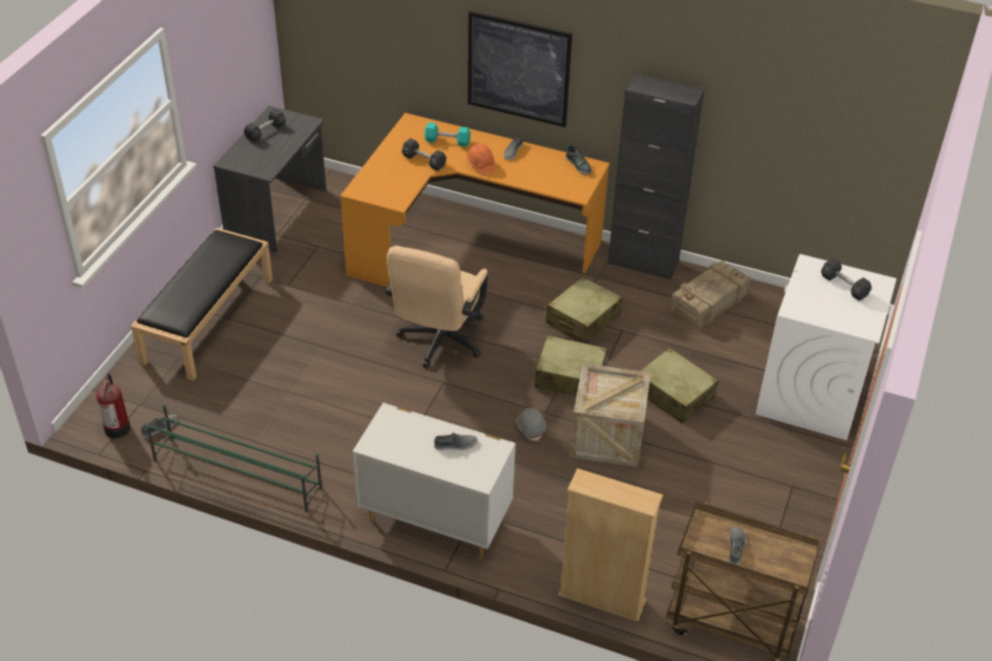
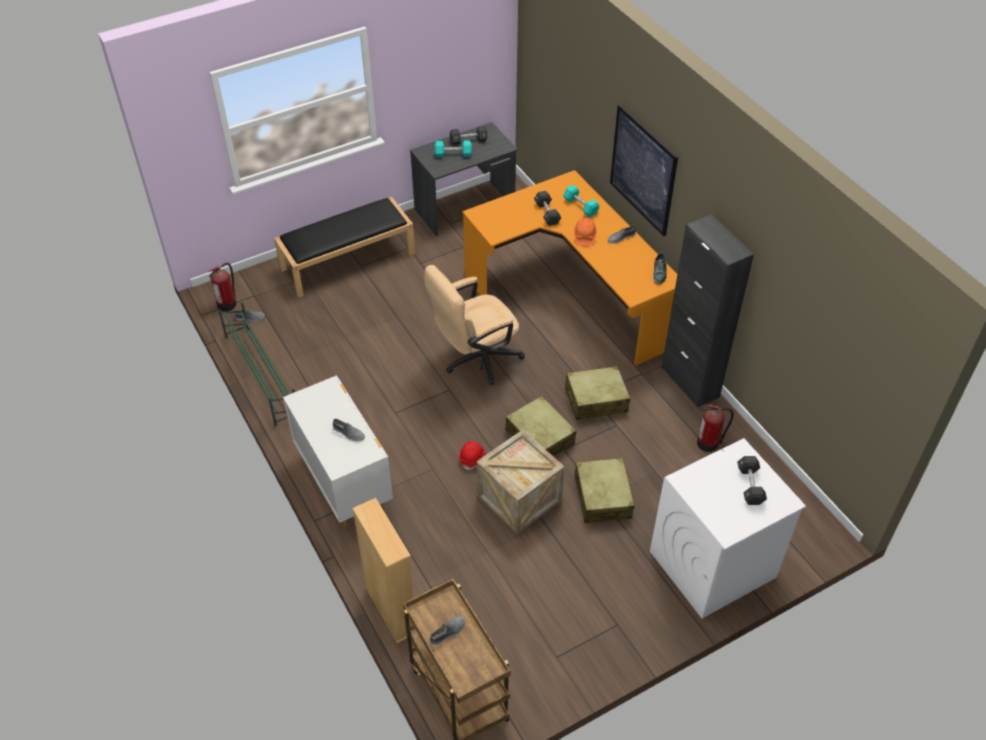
camera: 40 degrees right, 5 degrees up
grey hard hat [516,408,546,441] -> red hard hat [459,441,485,471]
crate [669,260,751,331] -> fire extinguisher [697,405,733,452]
none -> turquoise dumbbell [435,140,472,157]

